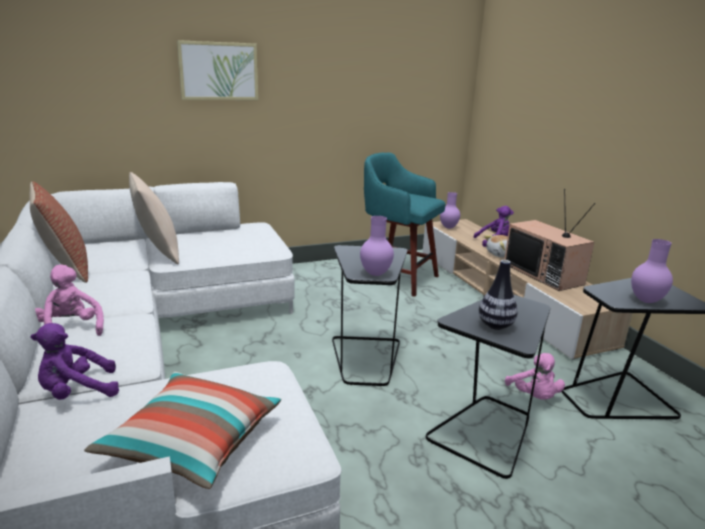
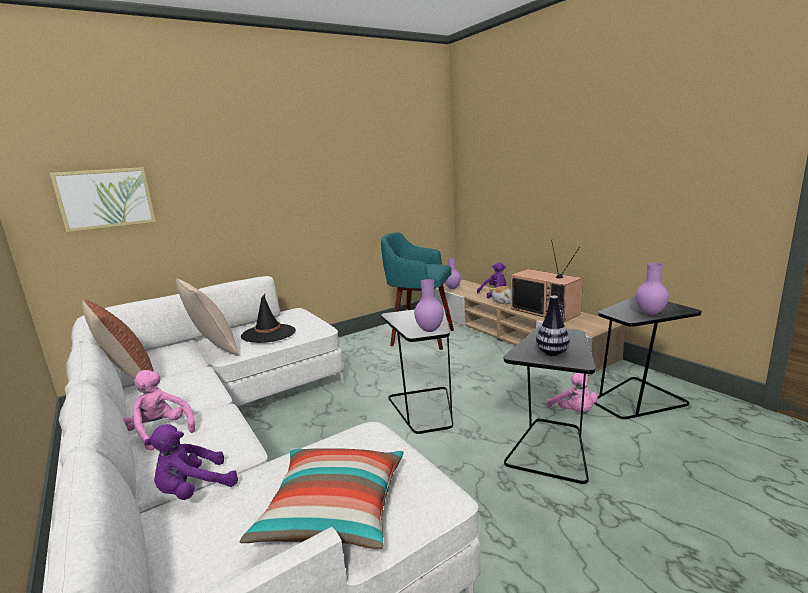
camera: 10 degrees left, 5 degrees down
picture [177,40,258,100] -> picture moved to [50,167,156,232]
none -> black hat [241,294,296,343]

